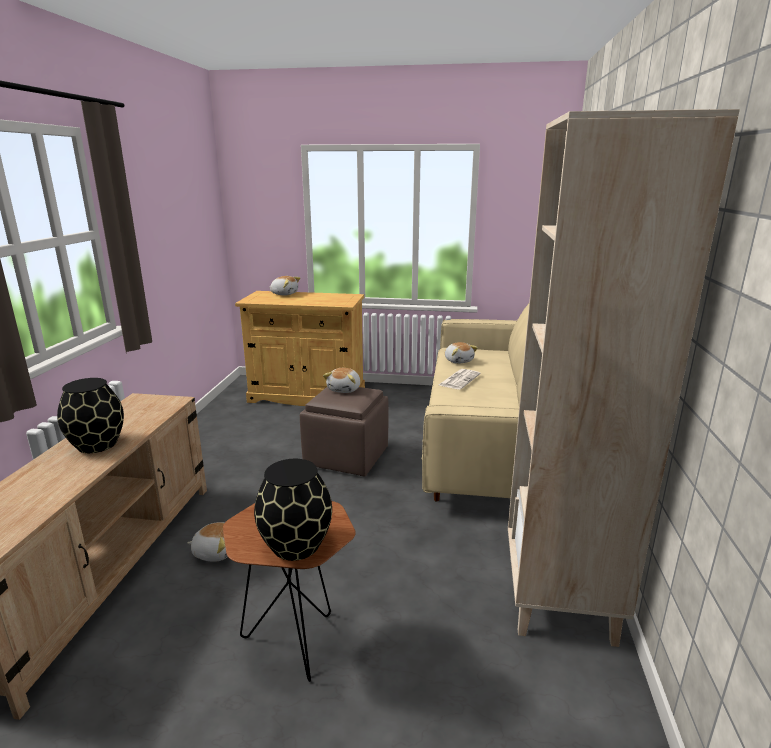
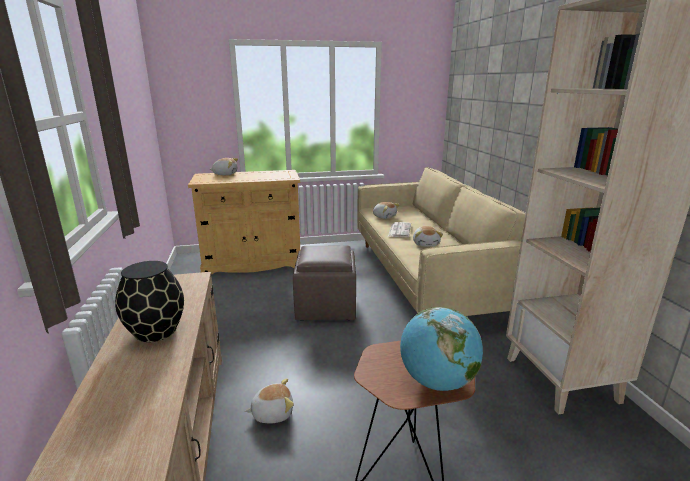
camera: 20 degrees left, 0 degrees up
black vase [254,459,332,561] -> globe [400,307,483,391]
plush toy [323,368,360,393] -> plush toy moved to [413,226,443,247]

